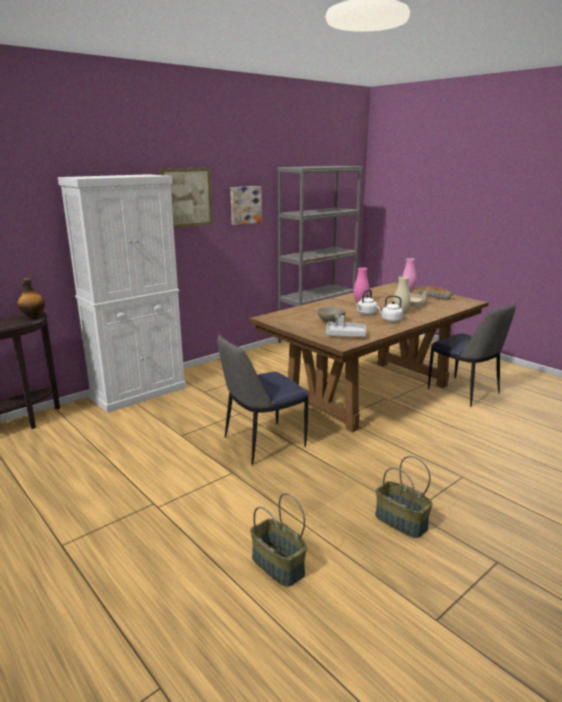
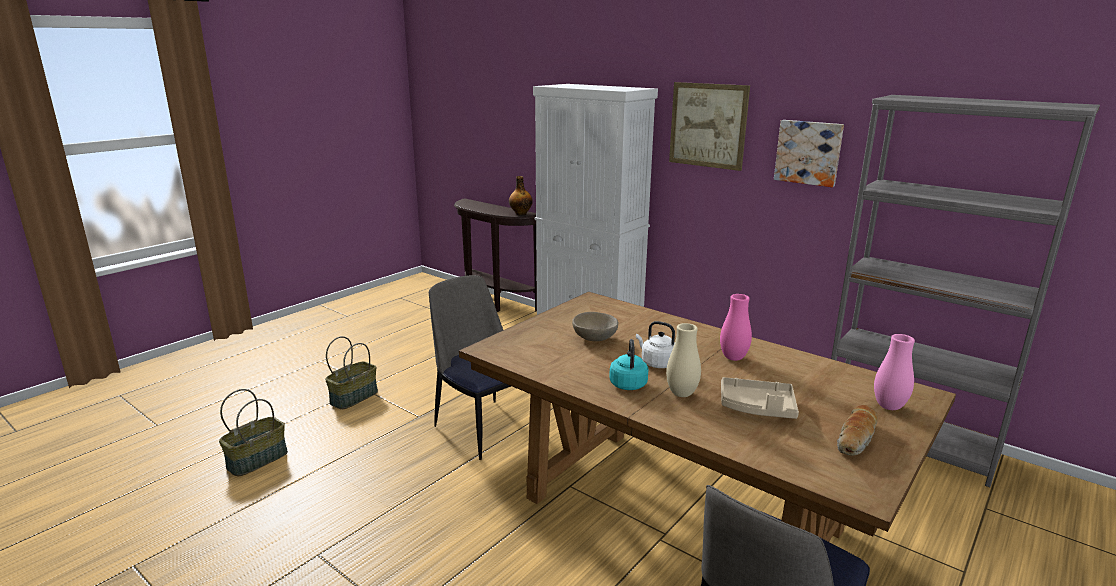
camera: 80 degrees right, 0 degrees up
grey tray [326,315,366,337] -> none
basket [375,456,433,538] -> basket moved to [325,336,378,409]
white kettle [376,296,403,322] -> turquoise kettle [609,339,648,390]

